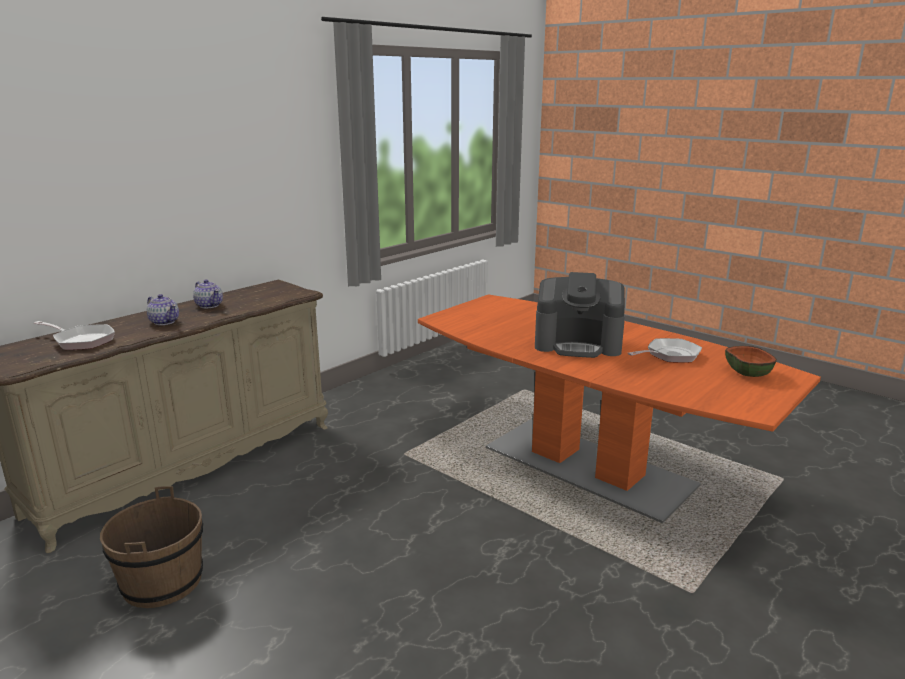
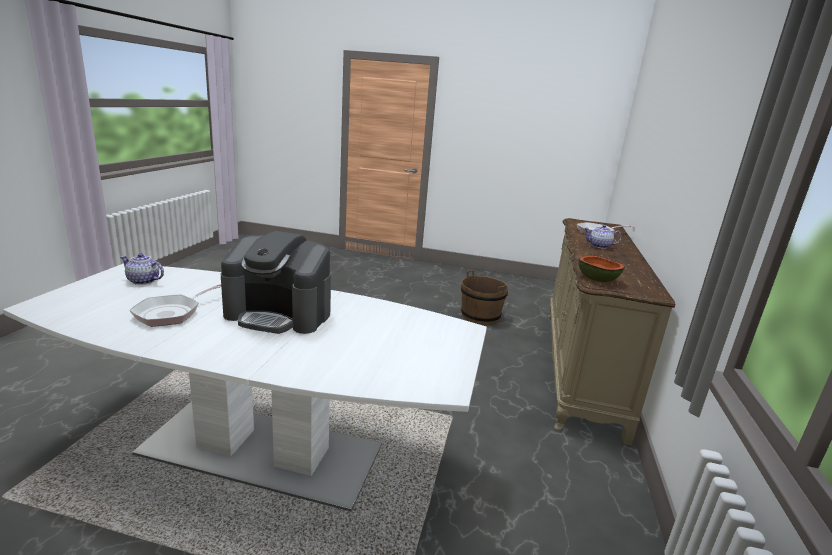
camera: 150 degrees right, 0 degrees up
teapot [193,279,223,308] -> teapot moved to [120,253,164,285]
orange dining table [418,295,821,523] -> white dining table [3,263,487,512]
coffee machine [535,272,625,358] -> coffee machine turned 150 degrees counterclockwise [221,231,331,334]
bowl [725,346,777,377] -> bowl moved to [578,255,625,282]

